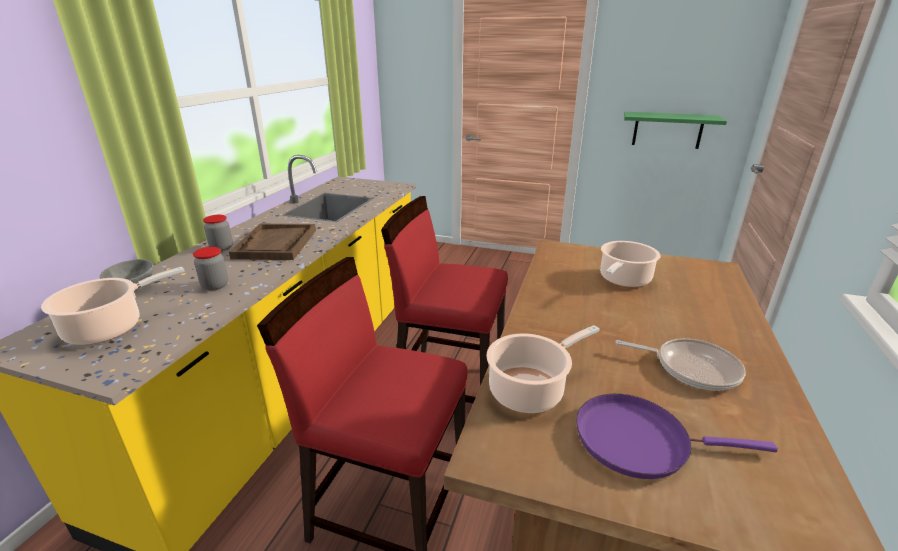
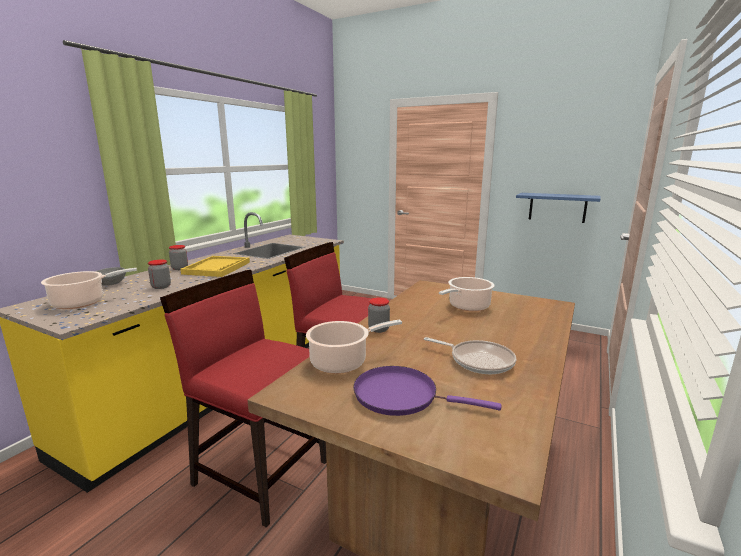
camera: 10 degrees right, 10 degrees down
brown tray [229,224,316,260] -> yellow tray [180,256,250,277]
green shelf [624,112,727,149] -> blue shelf [516,193,601,223]
none -> jar [368,297,390,333]

